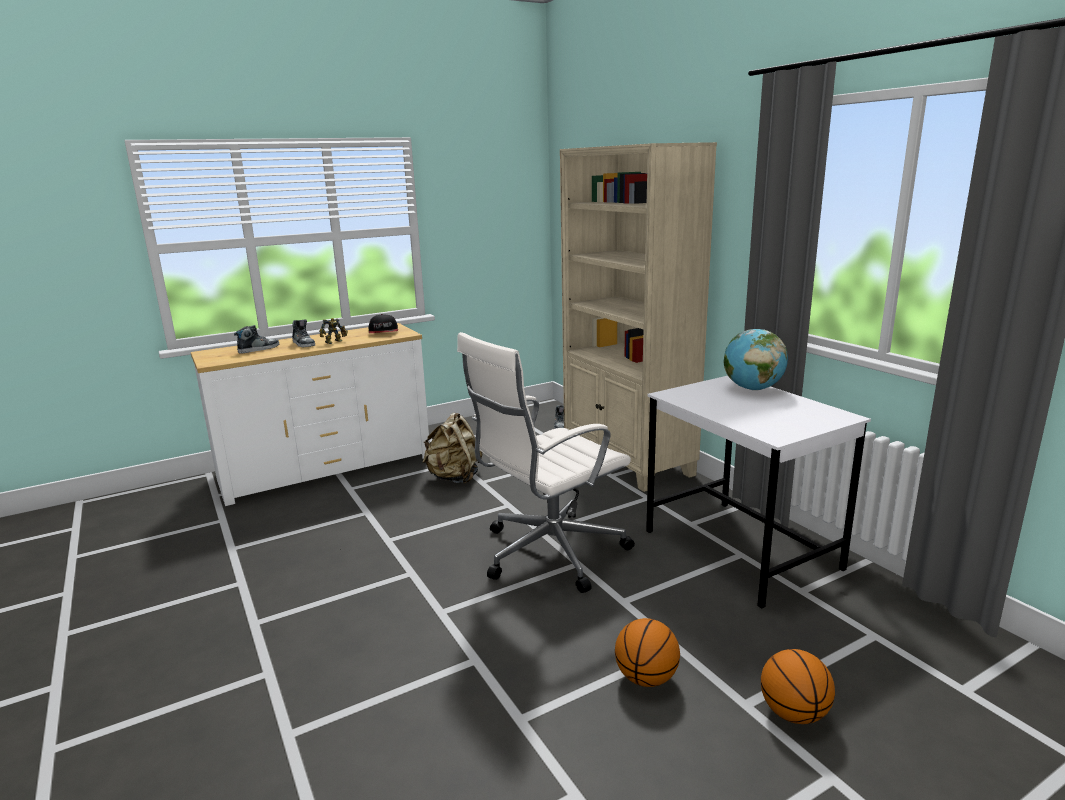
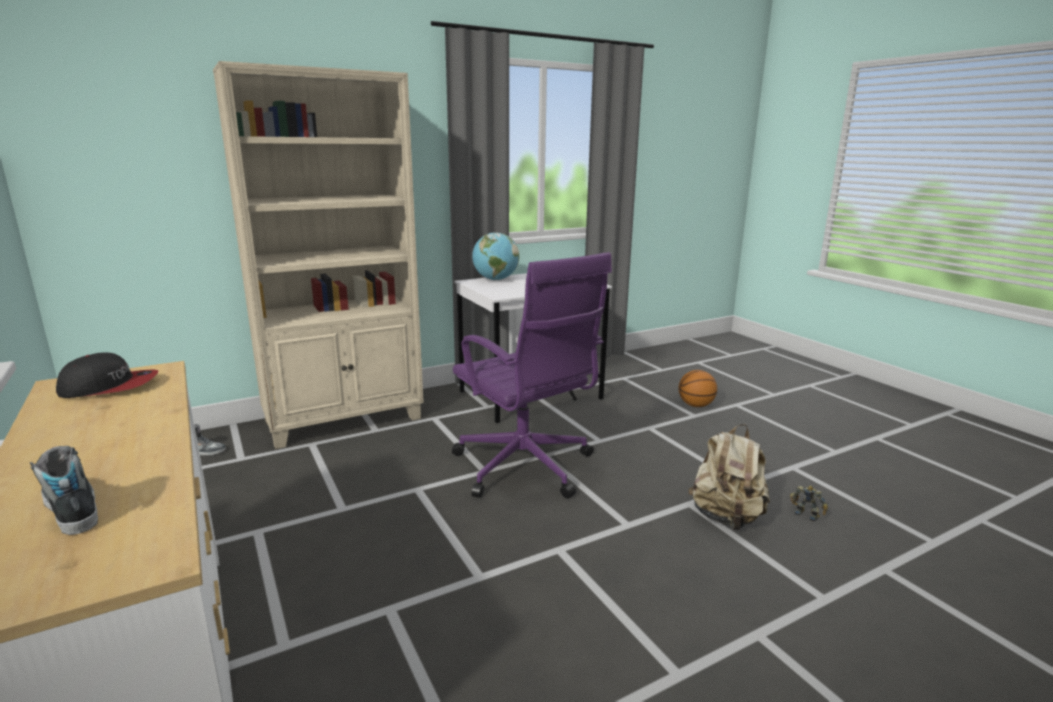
camera: 90 degrees left, 0 degrees up
shoe [292,320,316,347] -> none
toy robot [319,318,348,344] -> toy robot moved to [790,486,828,522]
beige backpack [422,413,483,484] -> beige backpack moved to [689,424,770,530]
white office chair [457,332,635,593] -> purple office chair [452,252,612,498]
basketball [615,618,680,687] -> none

